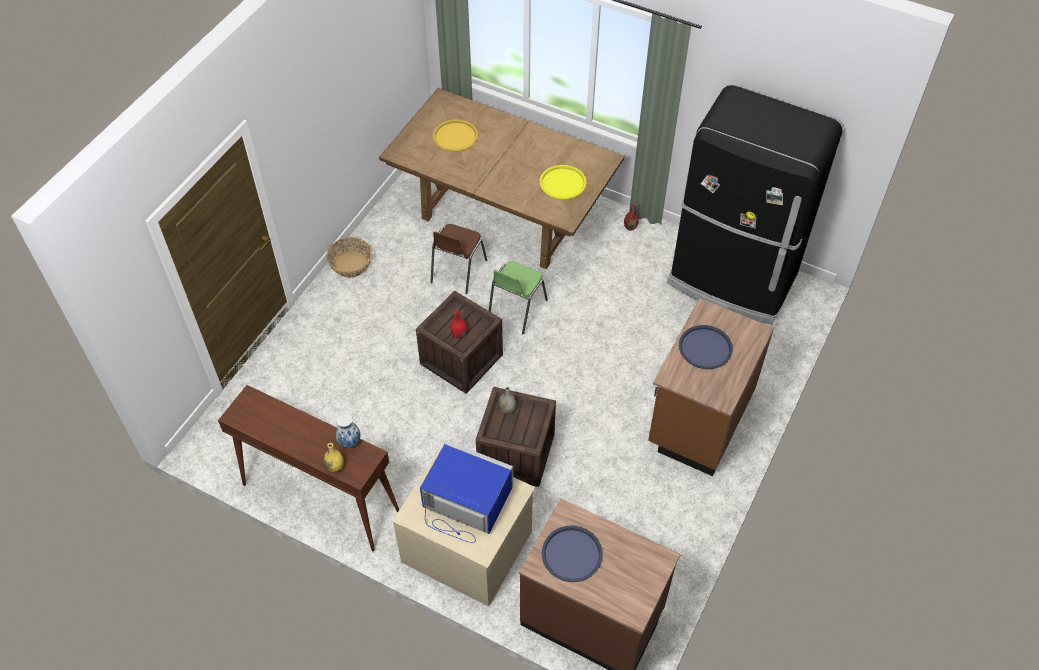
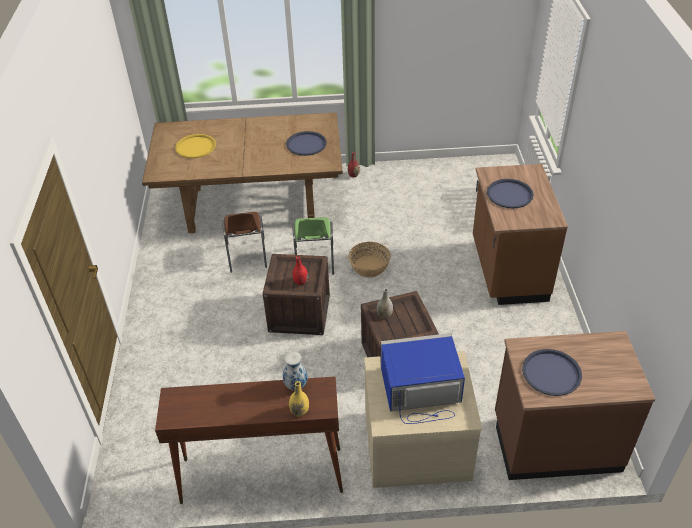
camera: 30 degrees left, 10 degrees down
basket [326,237,372,278] -> basket moved to [348,242,391,277]
yellow tray [539,165,587,200] -> blue tray [286,131,327,156]
black fridge [667,85,842,325] -> none

